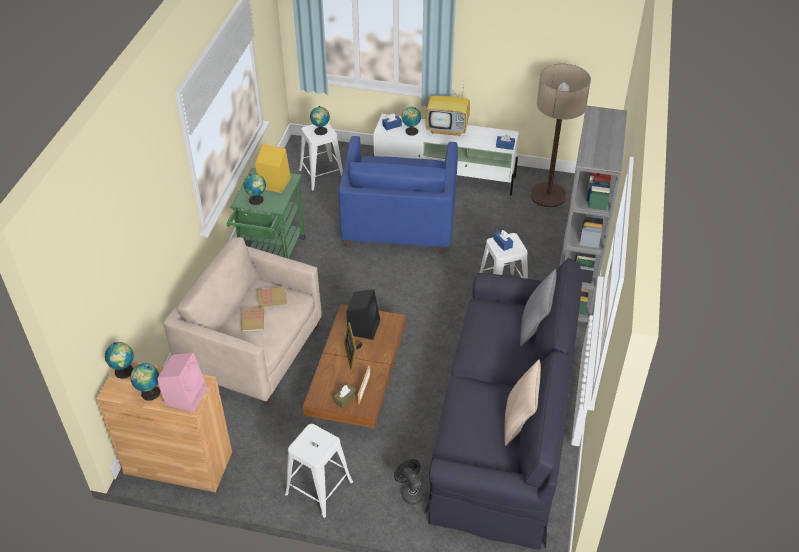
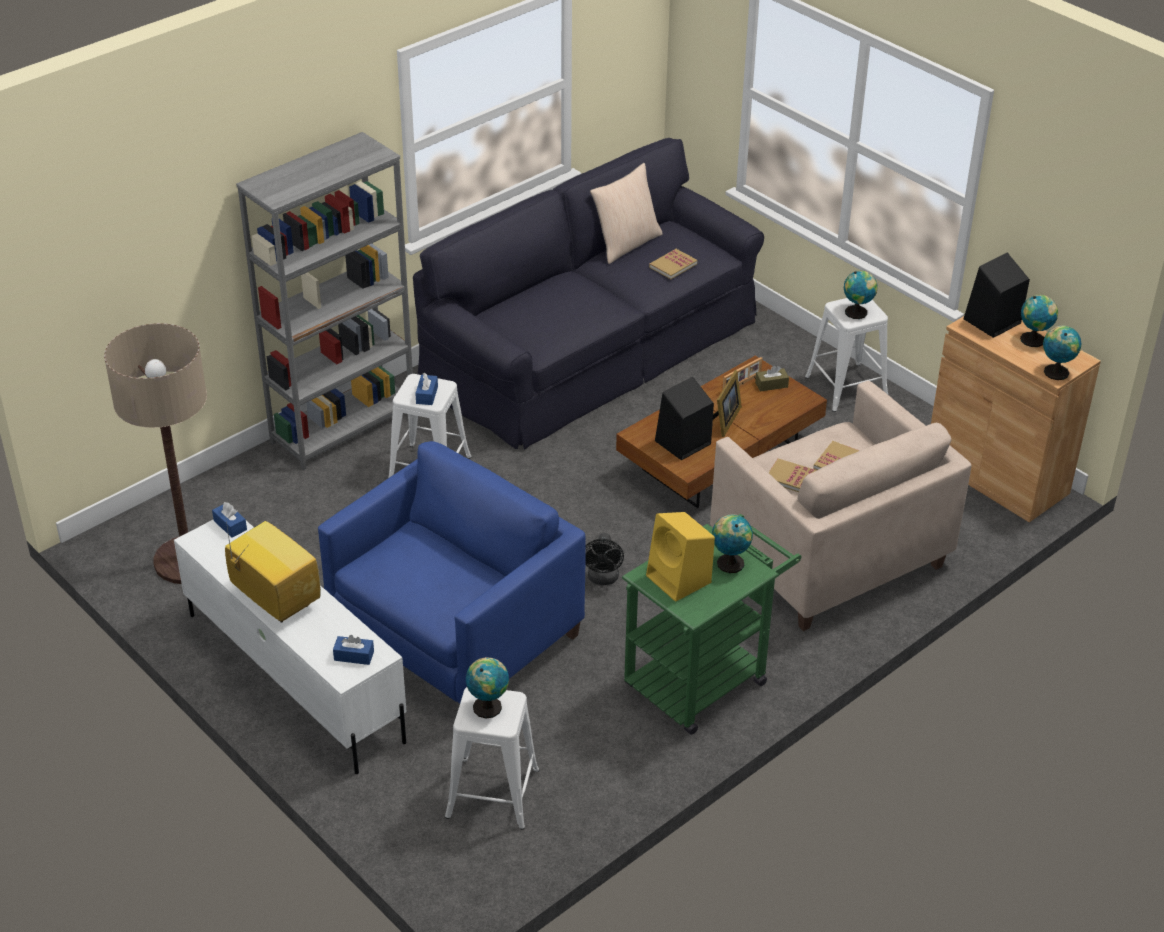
camera: 145 degrees left, 5 degrees down
pink speaker [158,353,207,413] -> black speaker [963,253,1030,338]
black fan [394,459,424,505] -> black fan moved to [585,533,624,585]
globe [401,107,421,135] -> globe moved to [844,270,878,319]
grey pillow [520,269,556,346] -> none
none -> book [649,249,697,279]

